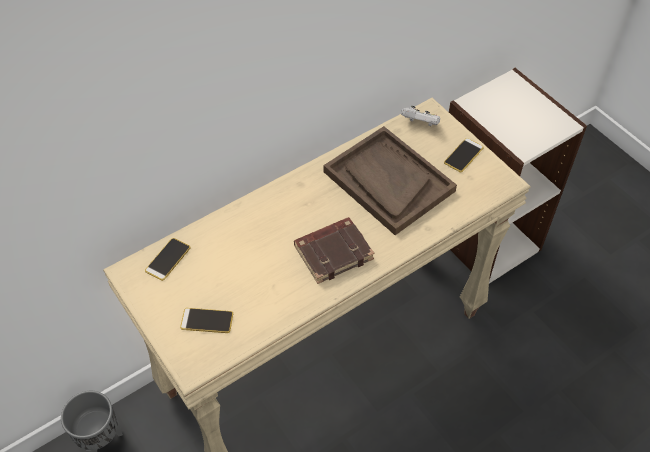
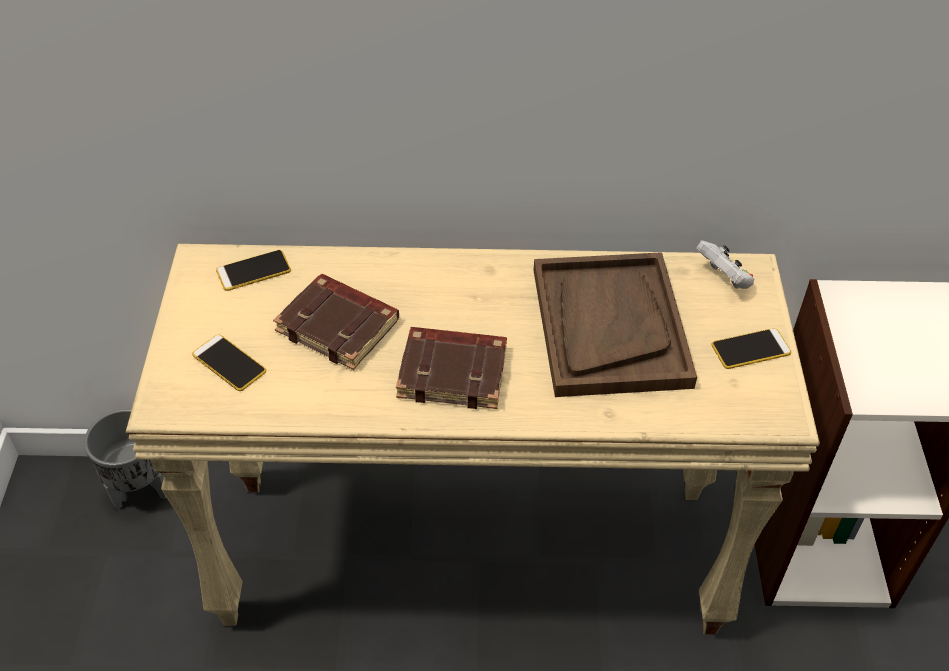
camera: 35 degrees right, 5 degrees down
none -> brown book [273,274,399,370]

